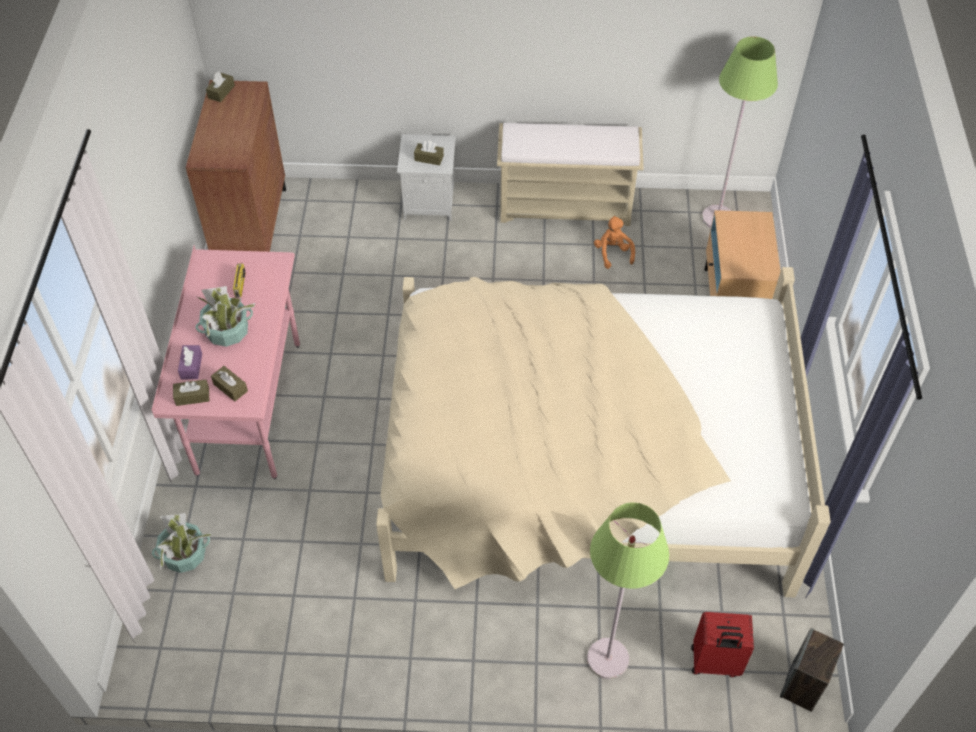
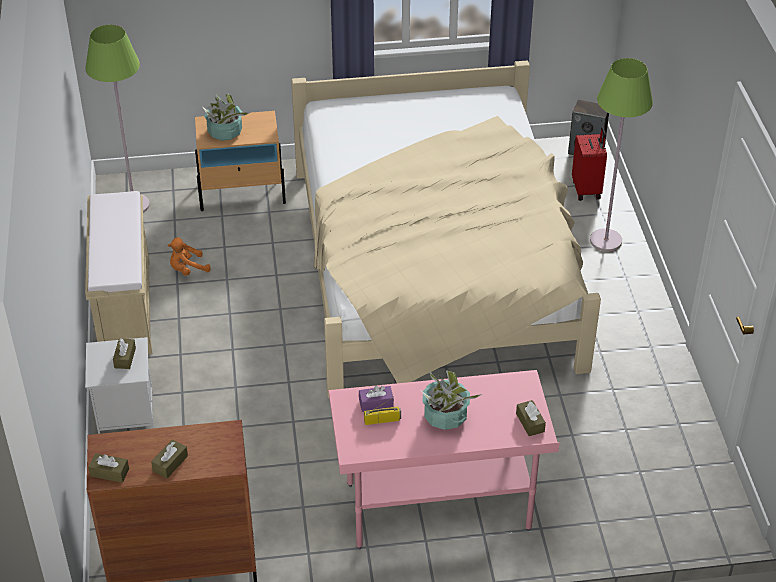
camera: 100 degrees left, 10 degrees down
potted plant [152,513,212,573] -> potted plant moved to [202,92,250,141]
purple tissue box [178,345,202,379] -> purple tissue box moved to [359,386,394,412]
brown tissue box [211,366,248,402] -> brown tissue box moved to [151,439,188,478]

